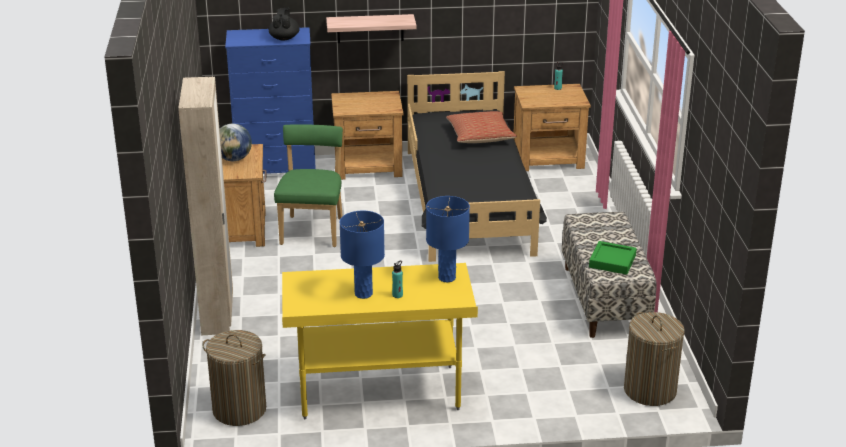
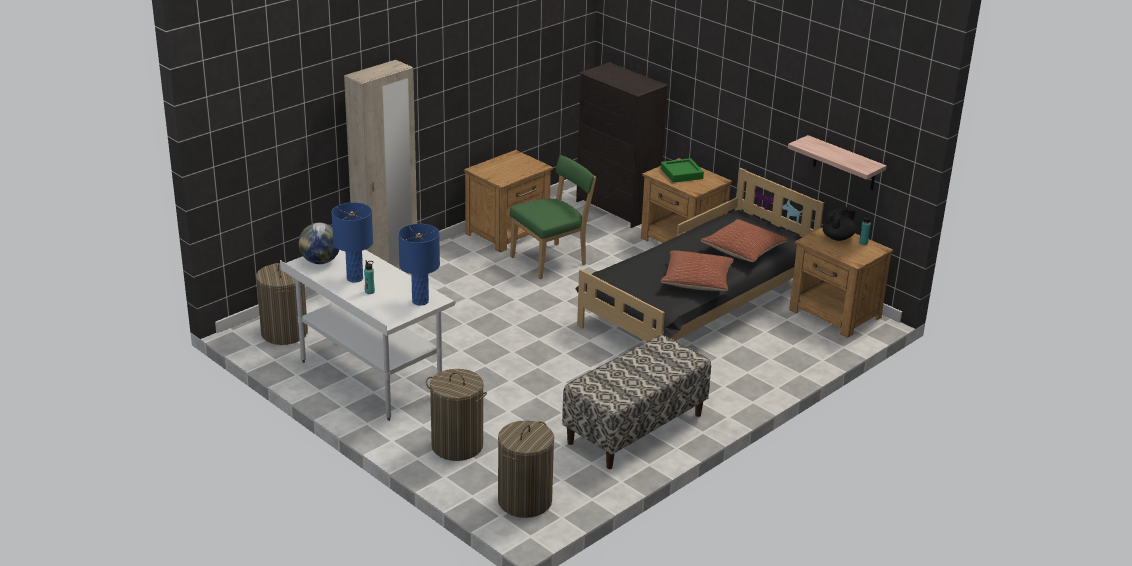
camera: 50 degrees right, 0 degrees up
globe [219,123,252,161] -> globe moved to [299,223,339,264]
blue dresser [225,27,316,174] -> black dresser [576,62,668,228]
black teapot [269,8,300,40] -> black teapot moved to [822,207,856,241]
yellow desk [282,263,478,419] -> white desk [280,250,456,421]
shelf [326,14,416,43] -> shelf moved to [788,135,887,190]
green tray [589,241,637,275] -> green tray moved to [661,158,704,183]
none -> laundry basket [426,369,487,461]
none -> pillow [660,251,734,291]

